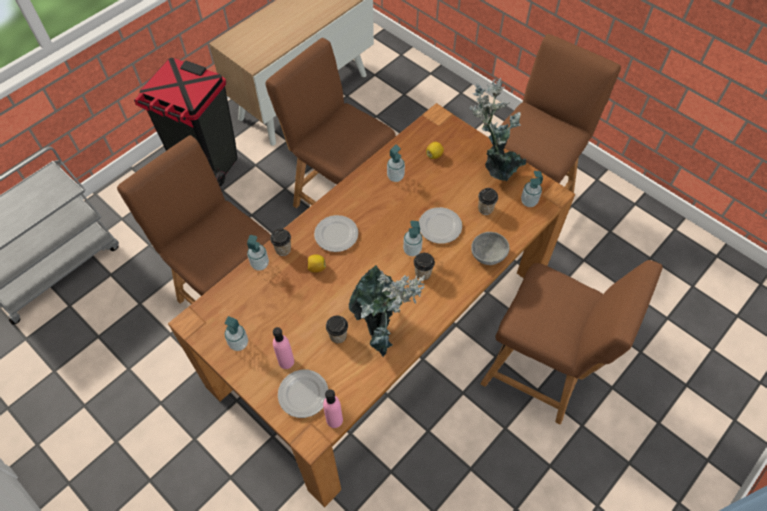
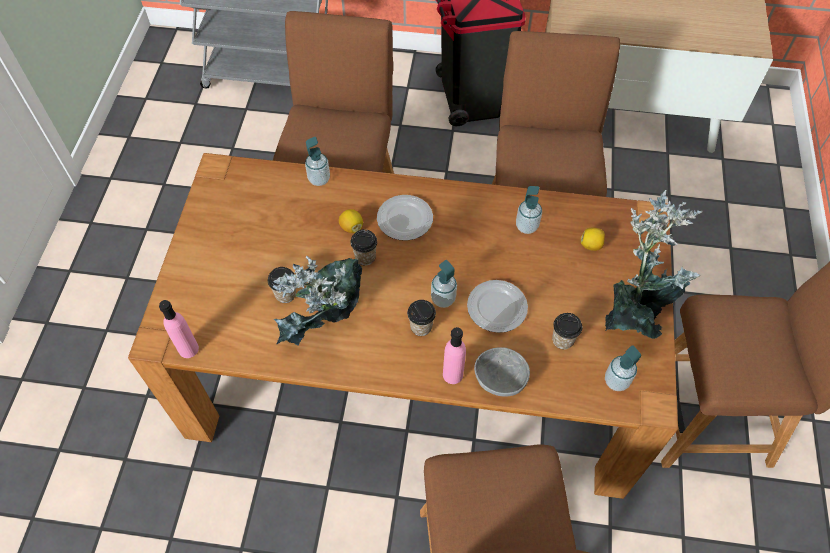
camera: 55 degrees right, 0 degrees up
soap dispenser [224,316,248,351] -> none
cup [270,229,291,256] -> cup moved to [350,229,377,265]
pink bottle [273,327,294,369] -> pink bottle moved to [443,327,466,384]
plate [278,370,328,418] -> none

